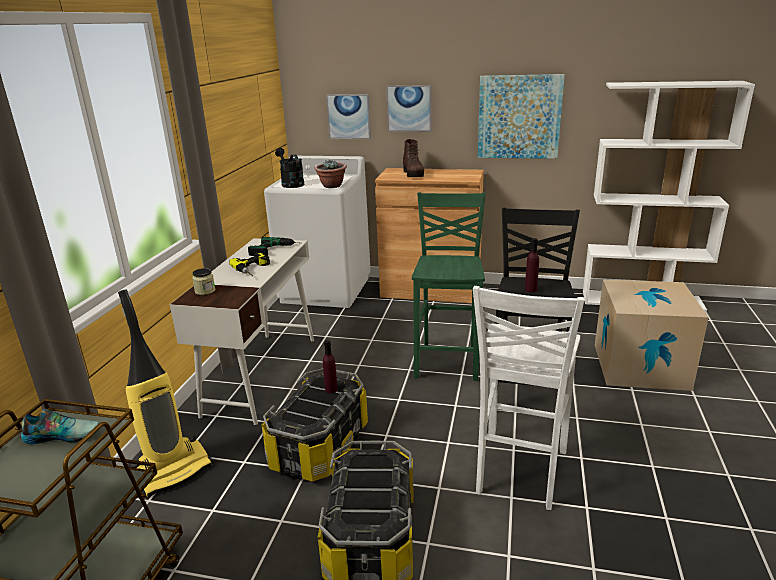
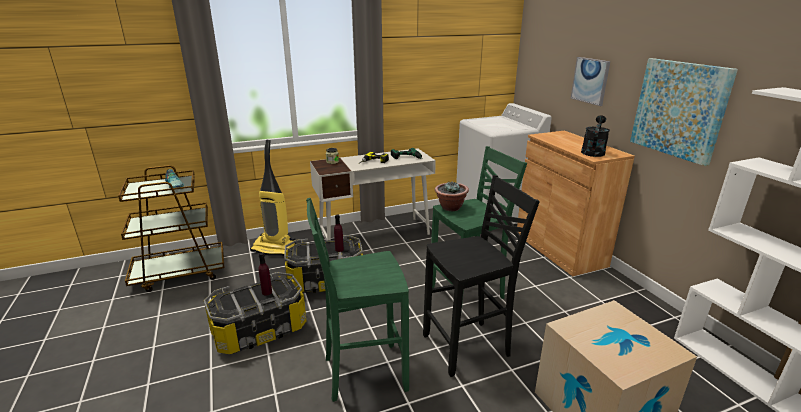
camera: 55 degrees right, 0 degrees up
black watering can [275,148,304,188] -> black watering can moved to [581,115,610,157]
potted plant [315,160,347,188] -> potted plant moved to [435,181,469,211]
picture [326,94,371,139] -> none
brown boot [403,139,424,177] -> none
white stool [473,286,584,510] -> green stool [306,198,409,402]
purple bottle [525,238,539,292] -> purple bottle moved to [259,253,272,296]

